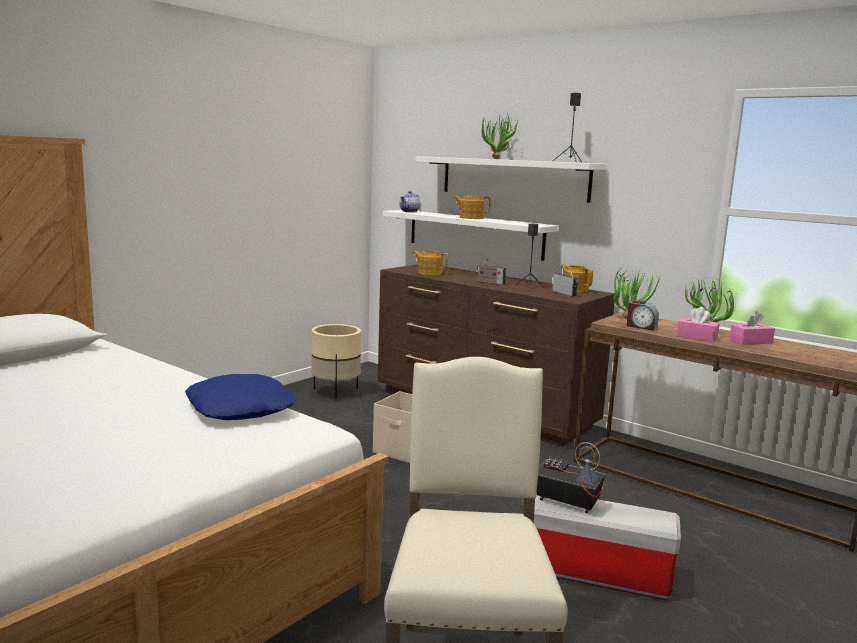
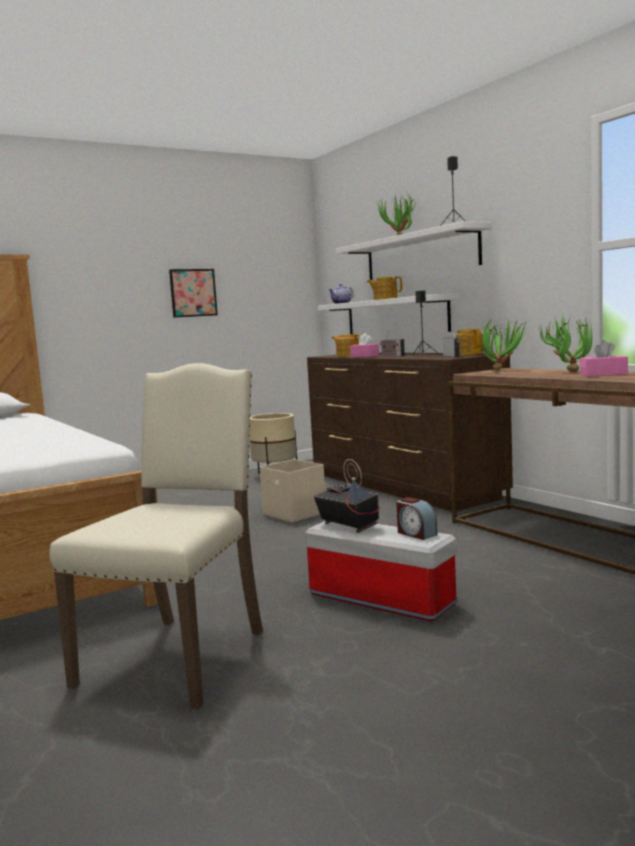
camera: 20 degrees right, 5 degrees down
blue pillow [185,374,296,420] -> none
alarm clock [627,300,659,330] -> alarm clock moved to [396,497,437,540]
pink tissue box [677,307,720,342] -> pink tissue box moved to [350,333,379,357]
none -> picture [169,269,218,318]

